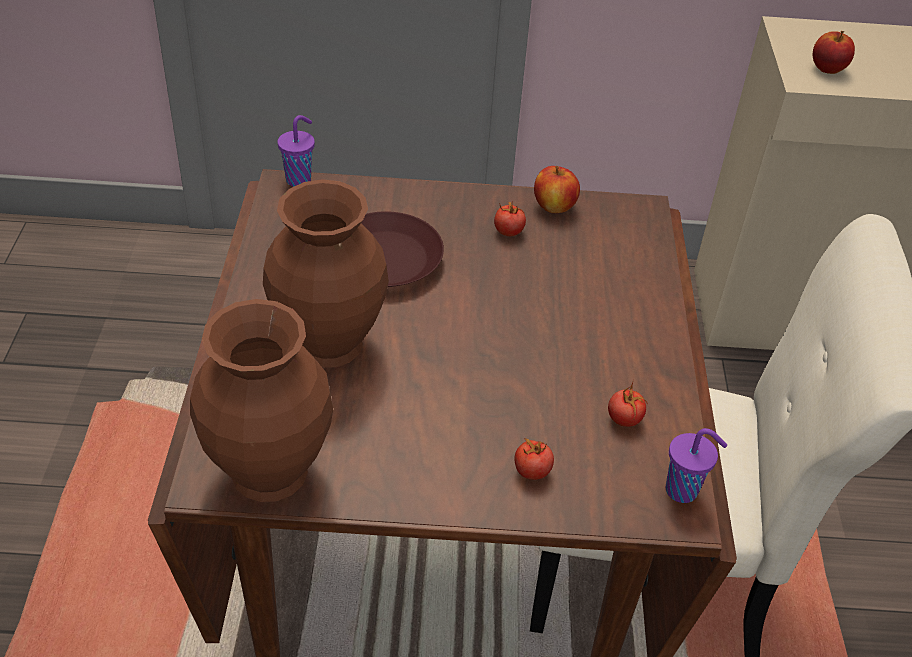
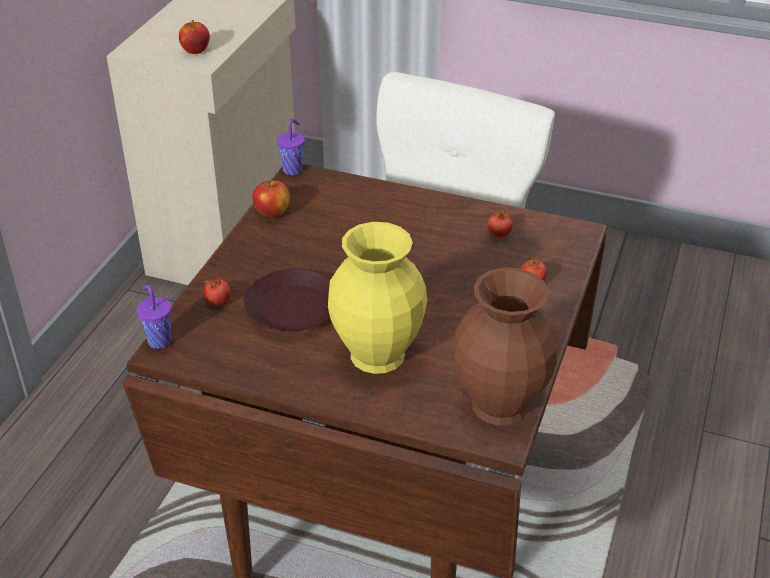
camera: 70 degrees left, 5 degrees down
brown vase [263,179,389,368] -> yellow vase [328,222,427,374]
tomato [494,201,526,236] -> tomato moved to [203,274,231,306]
purple cup [666,428,727,503] -> purple cup moved to [277,119,305,175]

